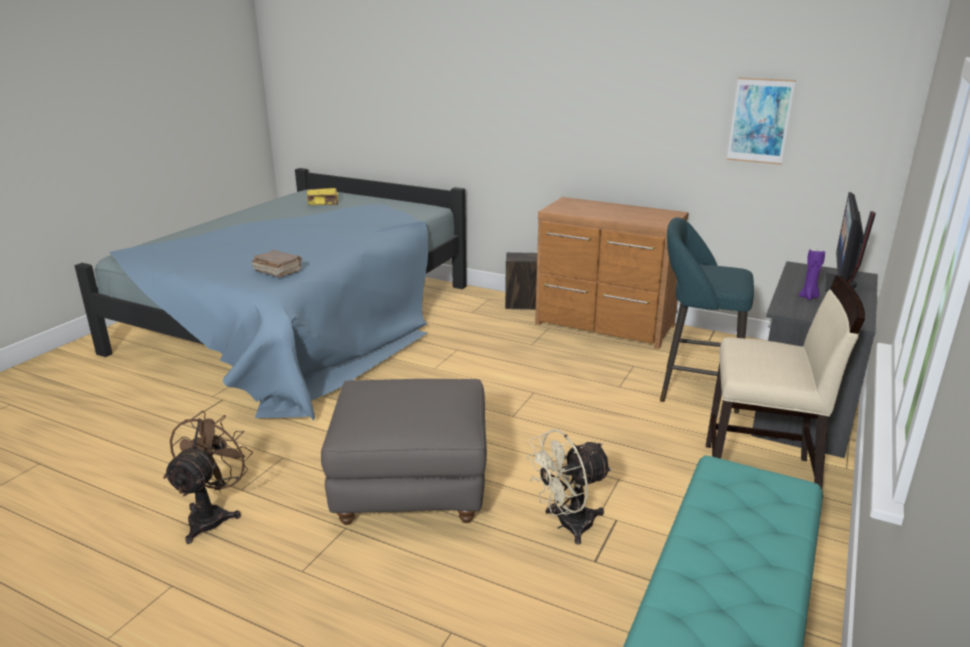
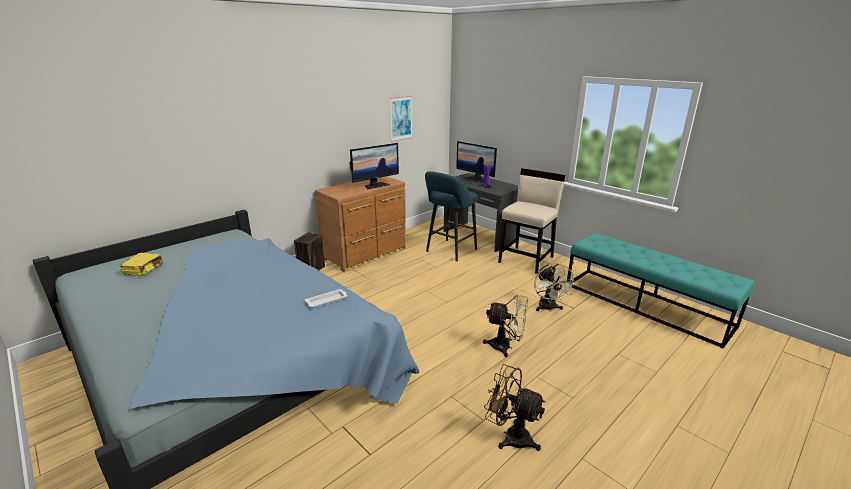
camera: 70 degrees left, 0 degrees up
brown book [252,250,302,277] -> white tray [305,289,347,308]
grey ottoman [321,379,487,525] -> beige fan [483,294,528,357]
none -> monitor [350,143,399,190]

